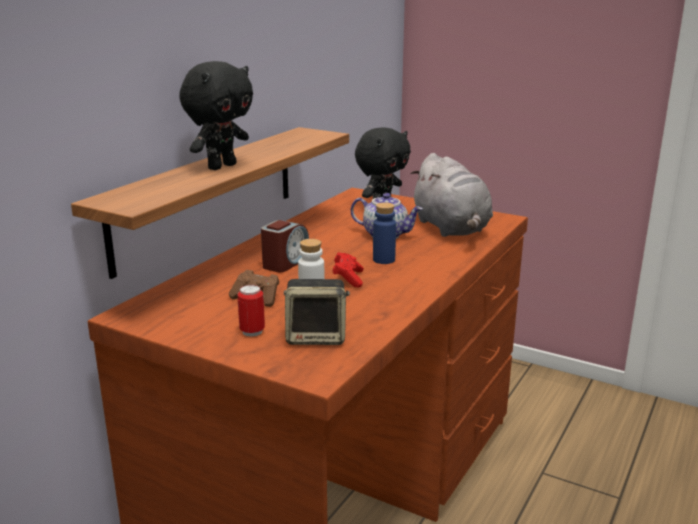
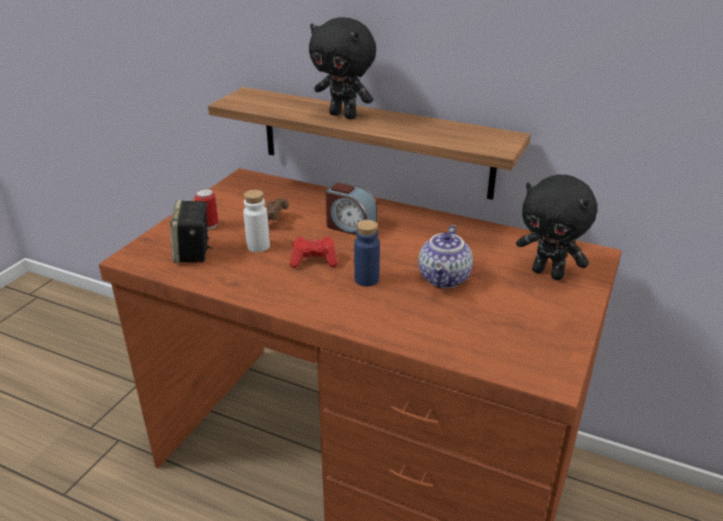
camera: 85 degrees right, 10 degrees up
grey plush toy [410,153,493,237] -> none

